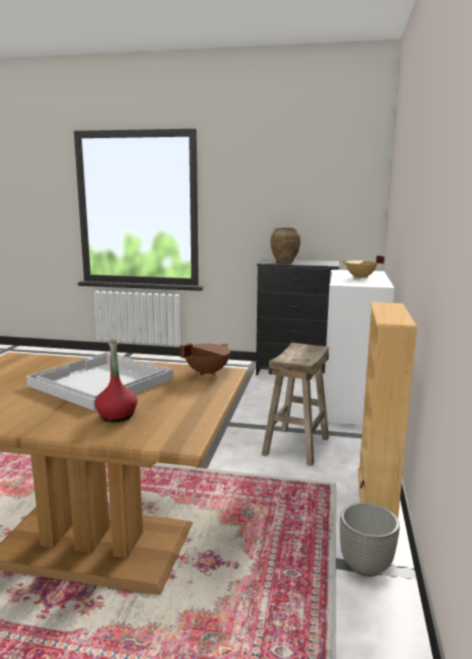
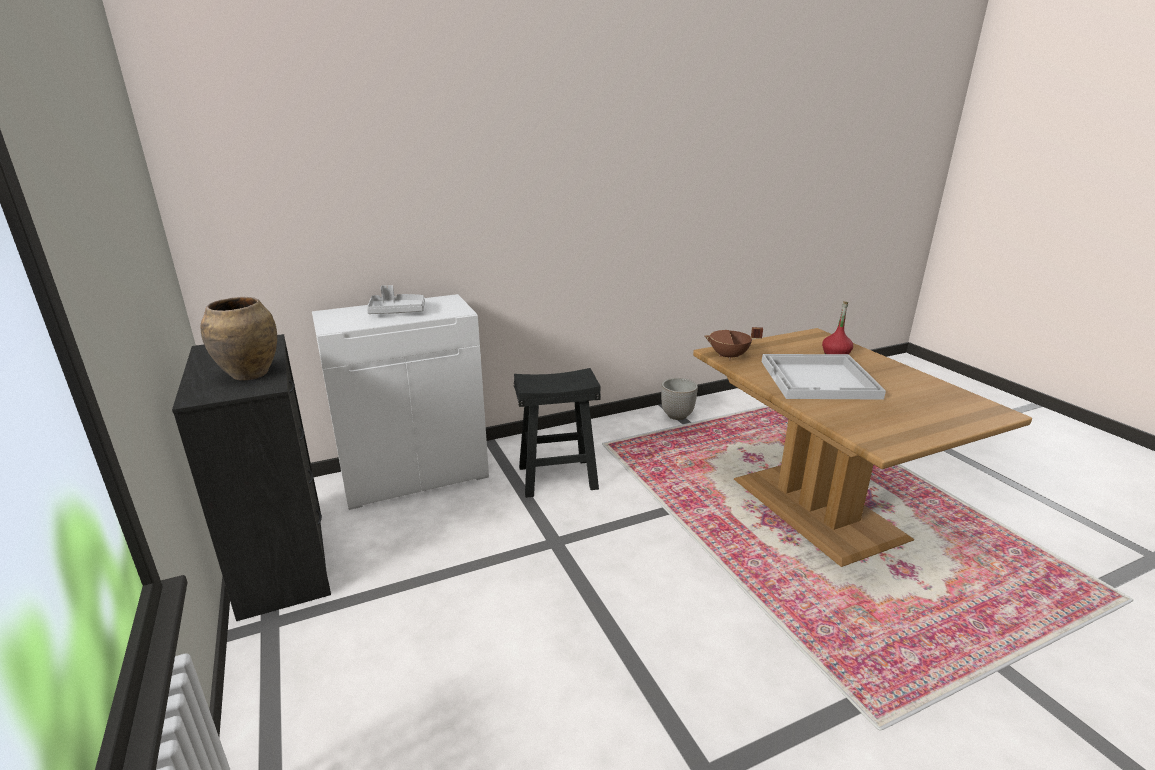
camera: 125 degrees left, 10 degrees up
beige stool [261,343,329,466] -> black stool [513,368,601,498]
beige cooking pot [342,256,385,279] -> grey tray [367,285,425,314]
beige bookcase [358,302,417,518] -> none

